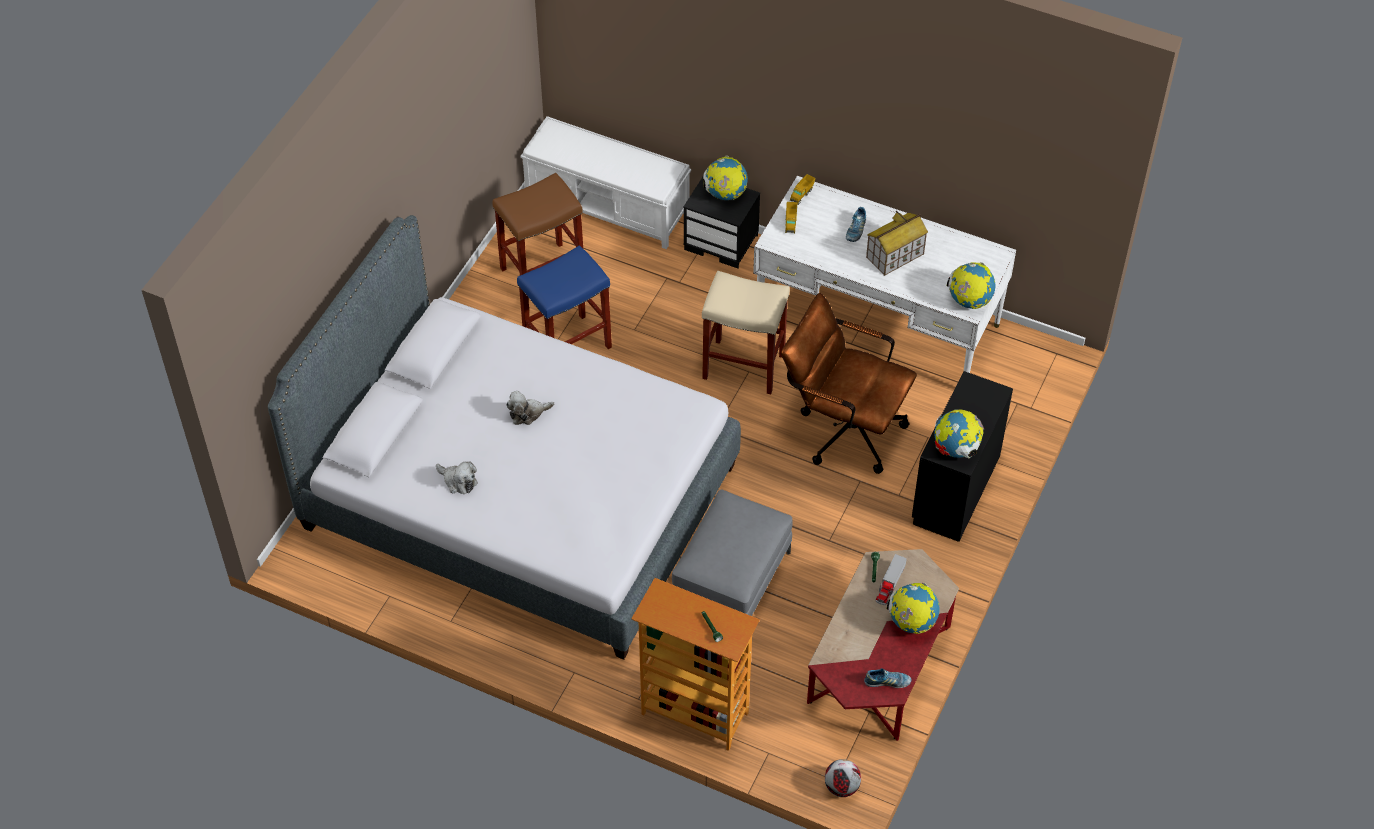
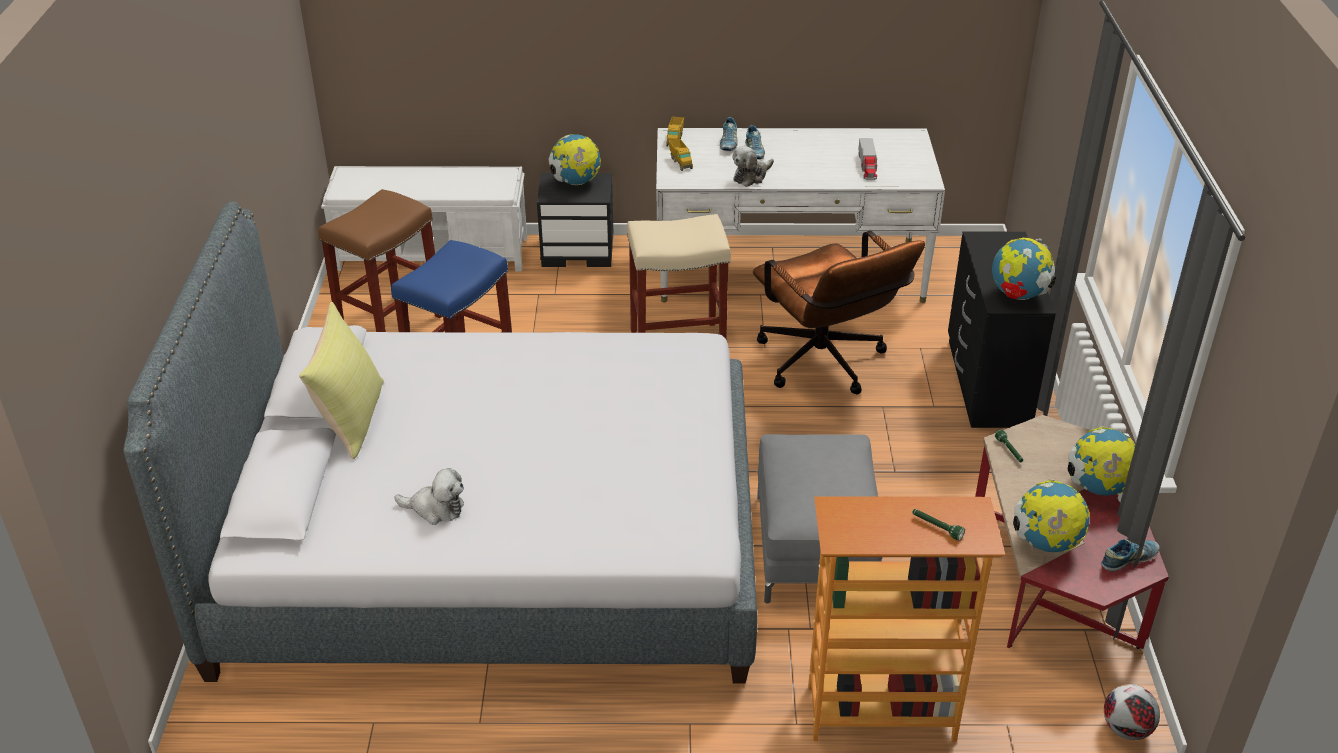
camera: 25 degrees left, 15 degrees down
plush toy [506,391,554,425] -> plush toy moved to [732,146,774,187]
brown office chair [781,293,917,474] -> brown office chair turned 120 degrees counterclockwise [753,231,925,394]
toy house [866,211,928,276] -> none
toy truck [876,554,907,605] -> toy truck moved to [859,138,877,180]
globe [947,262,995,309] -> globe moved to [1013,479,1090,552]
none -> yellow pillow [299,302,384,459]
none -> shoe [720,117,738,151]

